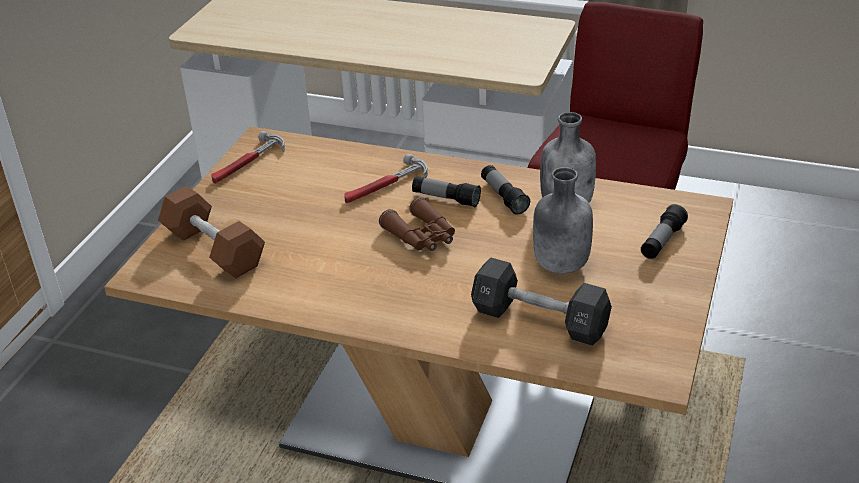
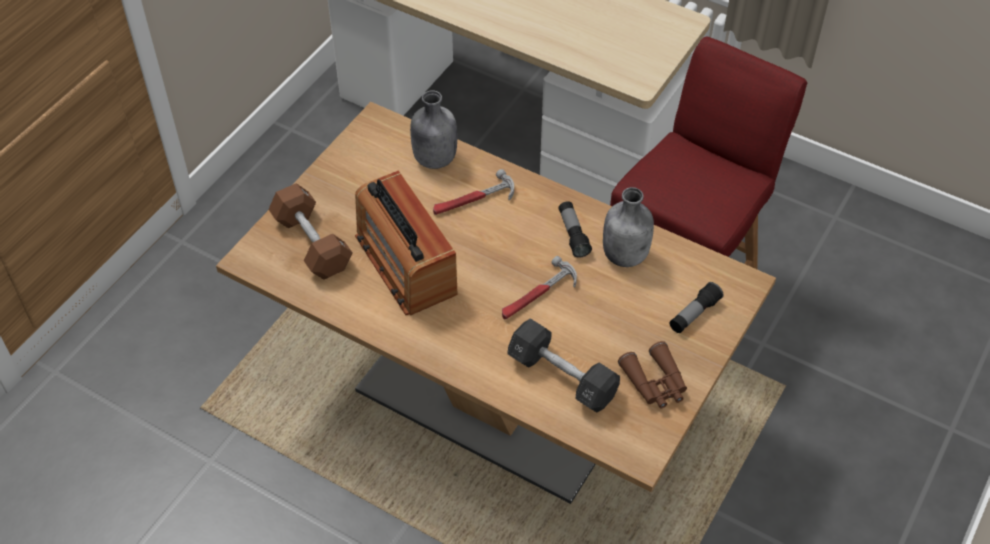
camera: 10 degrees right, 15 degrees up
hammer [211,131,285,184] -> hammer moved to [502,256,577,319]
brown binoculars [379,197,455,251] -> brown binoculars moved to [618,341,687,408]
flashlight [412,176,481,207] -> none
grey bottle [533,167,593,274] -> grey bottle moved to [410,90,457,169]
none -> radio [355,170,458,315]

